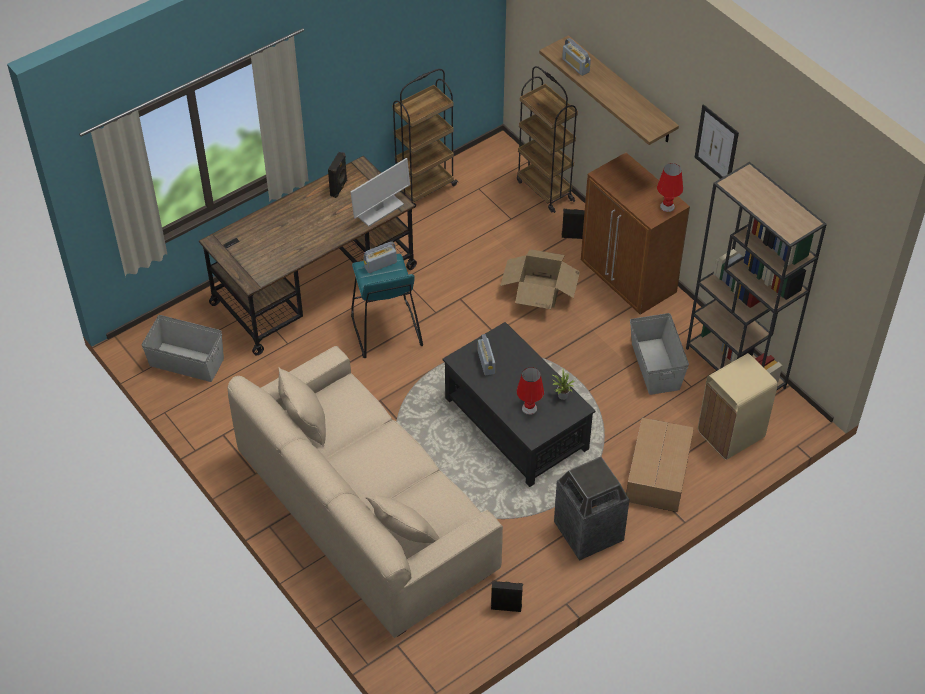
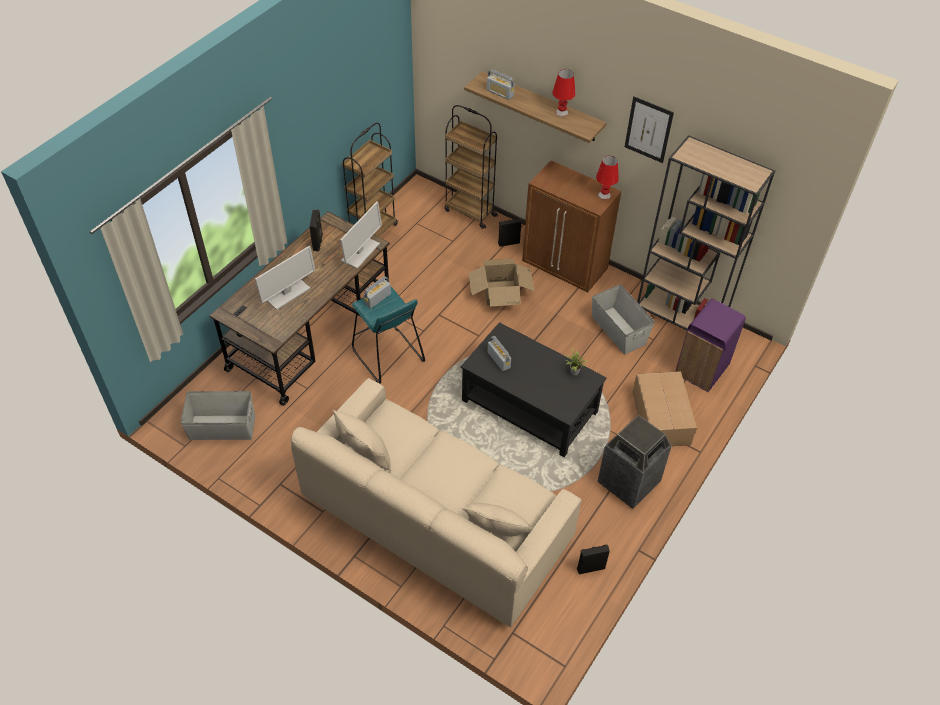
camera: 20 degrees left, 0 degrees up
red table lamp [517,367,544,415] -> red table lamp moved to [553,69,576,117]
beige trash can [698,353,778,460] -> purple trash can [676,299,746,392]
none -> monitor [255,246,315,310]

